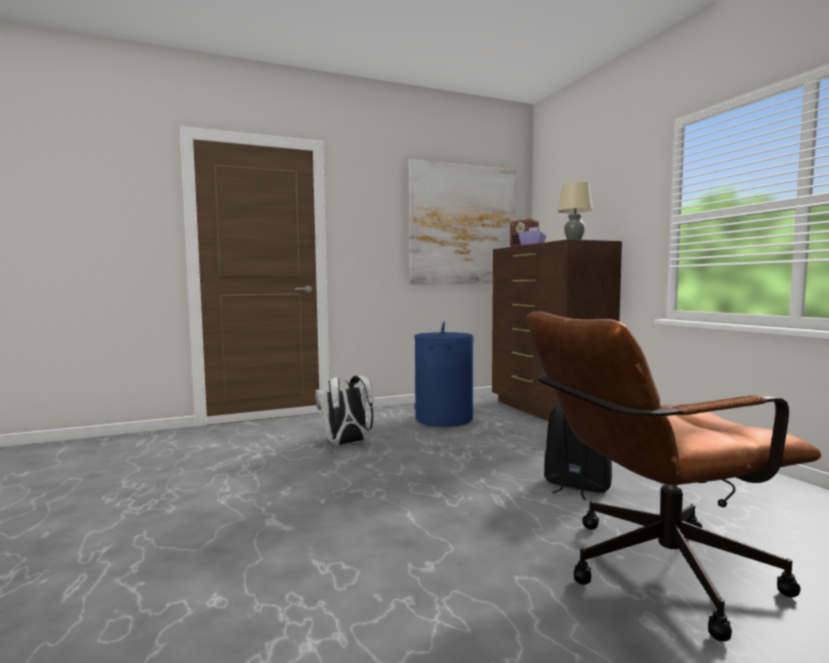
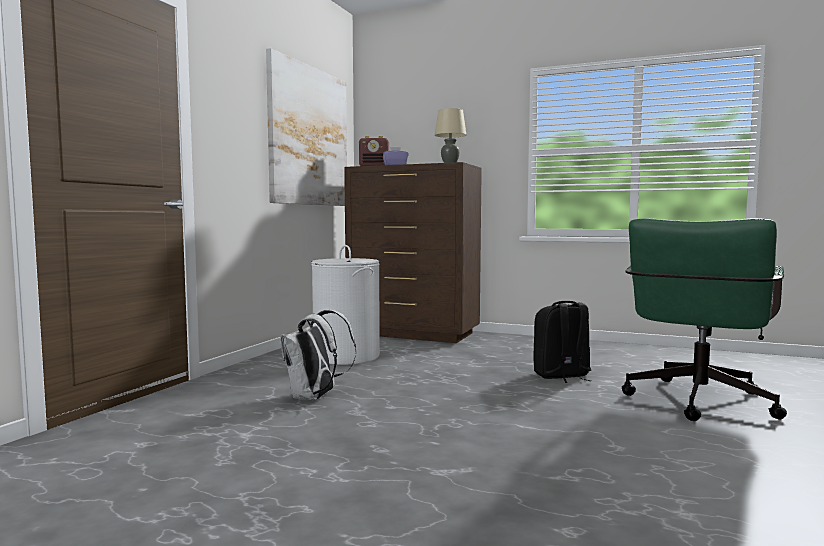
camera: 45 degrees left, 0 degrees up
blue laundry basket [414,321,474,427] -> white laundry basket [311,245,380,365]
brown office chair [527,311,821,642] -> green office chair [622,218,787,421]

